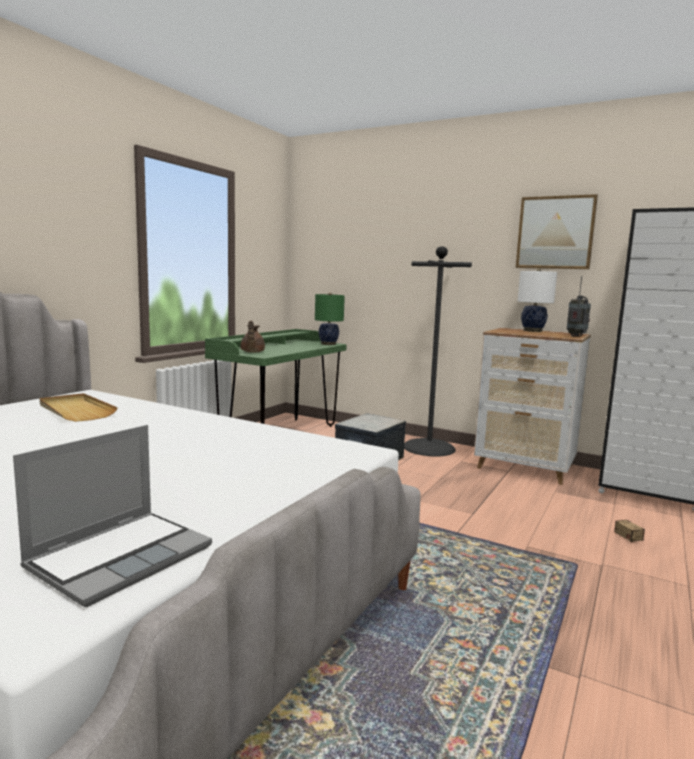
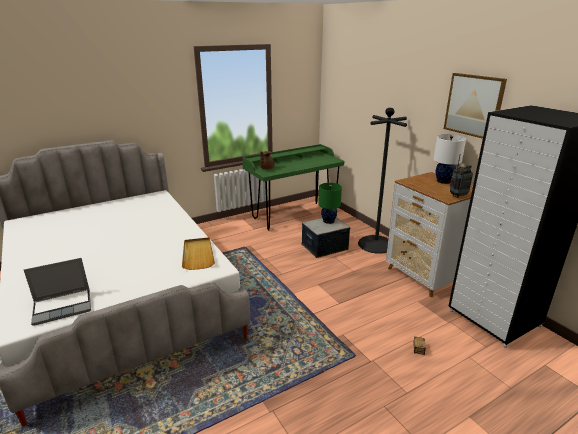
camera: 30 degrees right, 15 degrees up
beige tray [40,393,118,422] -> beige tray moved to [182,237,215,270]
green table lamp [315,292,345,345] -> green table lamp moved to [318,183,342,224]

